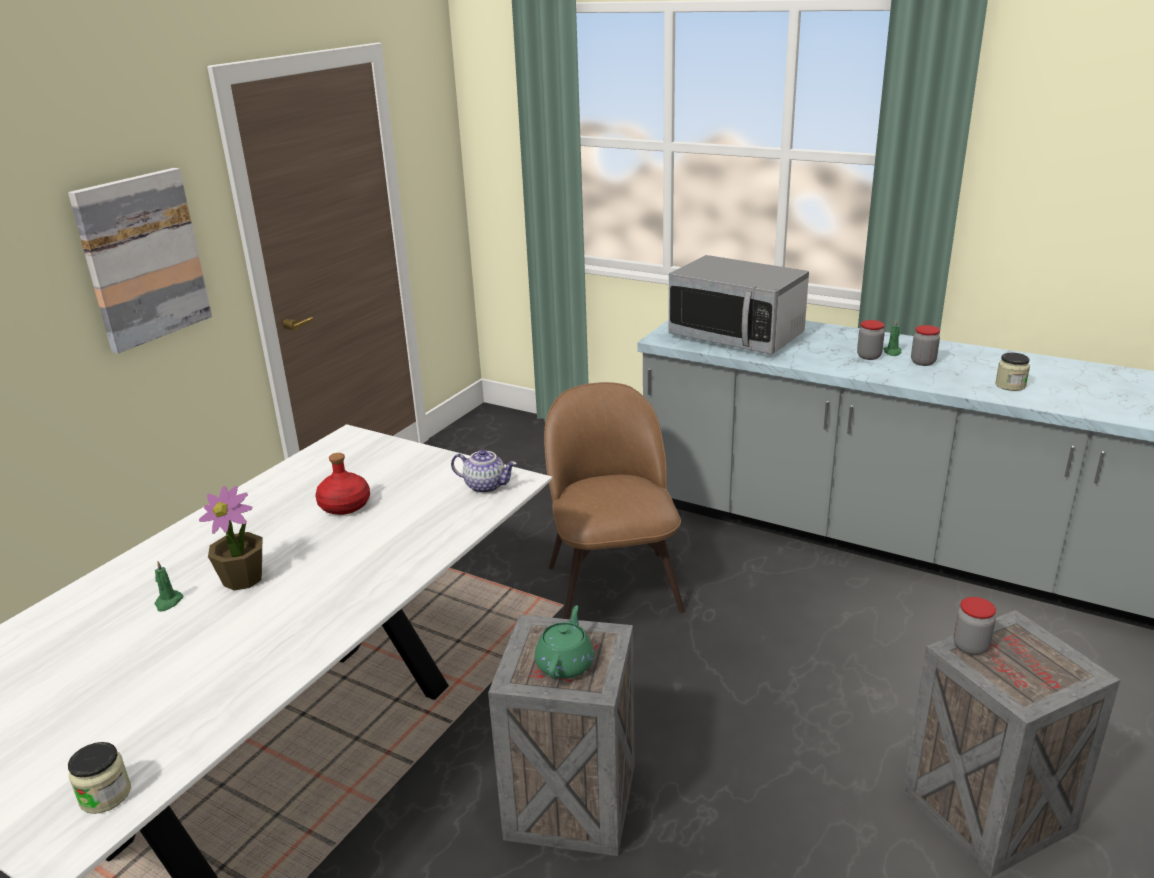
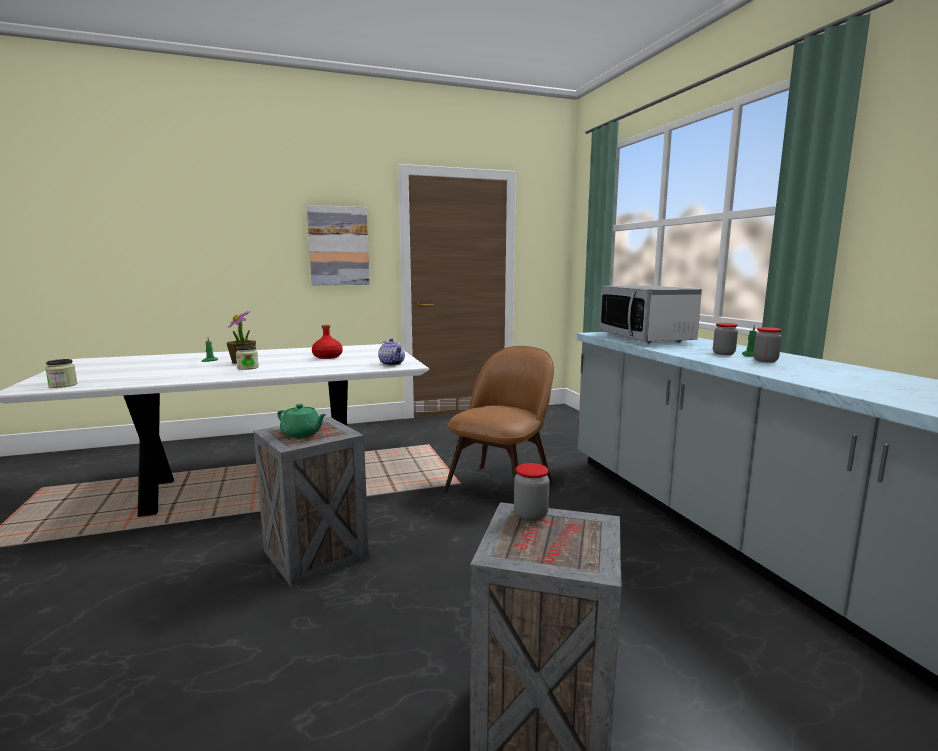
camera: 40 degrees right, 15 degrees down
green teapot [535,605,594,679] -> green teapot turned 60 degrees clockwise [277,404,327,438]
jar [995,353,1030,391] -> jar moved to [236,346,259,370]

